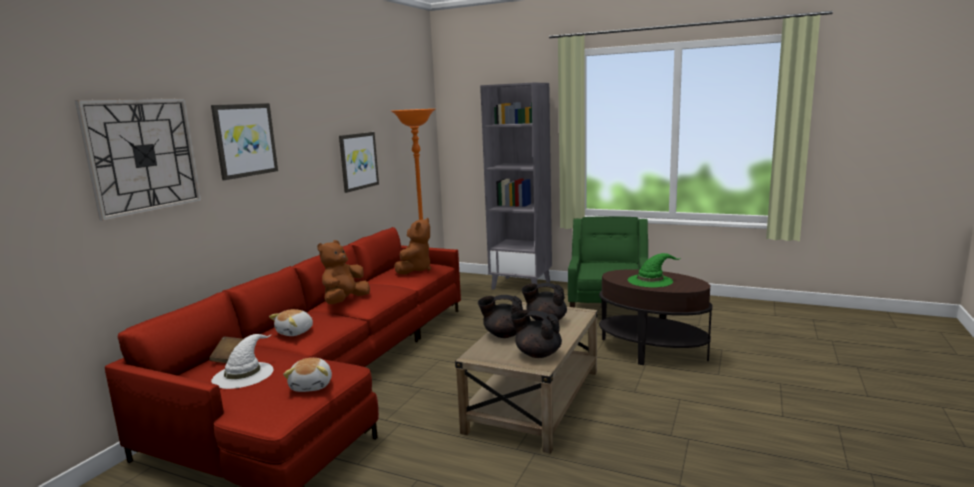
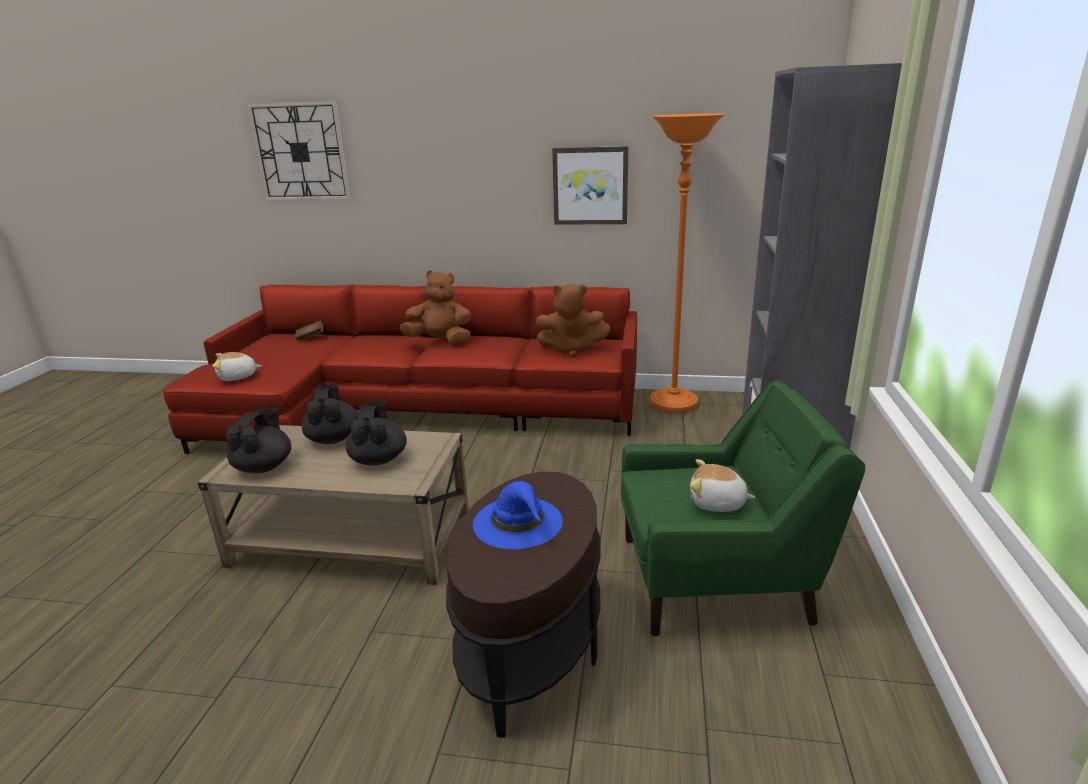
camera: 75 degrees right, 10 degrees up
picture [211,103,278,180] -> none
white hat [211,334,274,389] -> none
plush toy [269,309,313,336] -> plush toy moved to [690,459,756,512]
green hat [628,253,681,288] -> blue hat [473,481,563,549]

